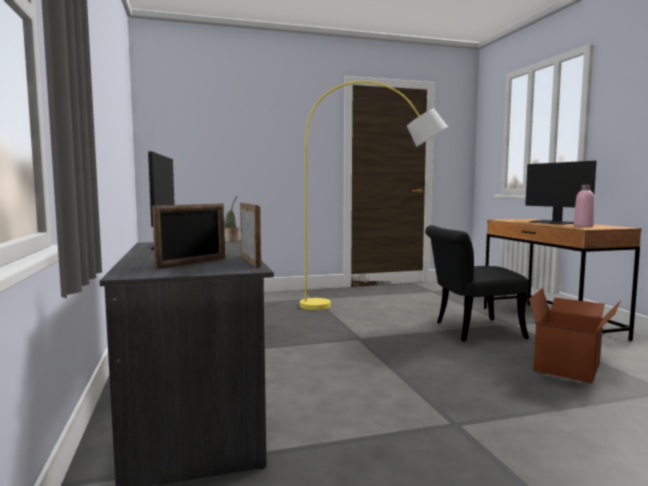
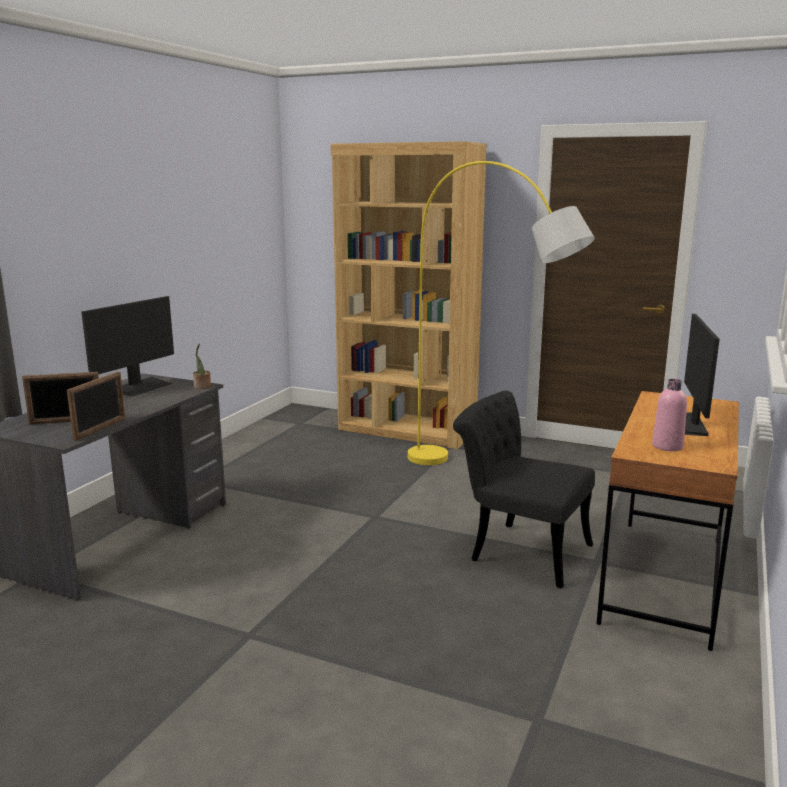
camera: 40 degrees right, 10 degrees up
cardboard box [529,288,621,383] -> none
none -> brown bookcase [331,141,487,449]

